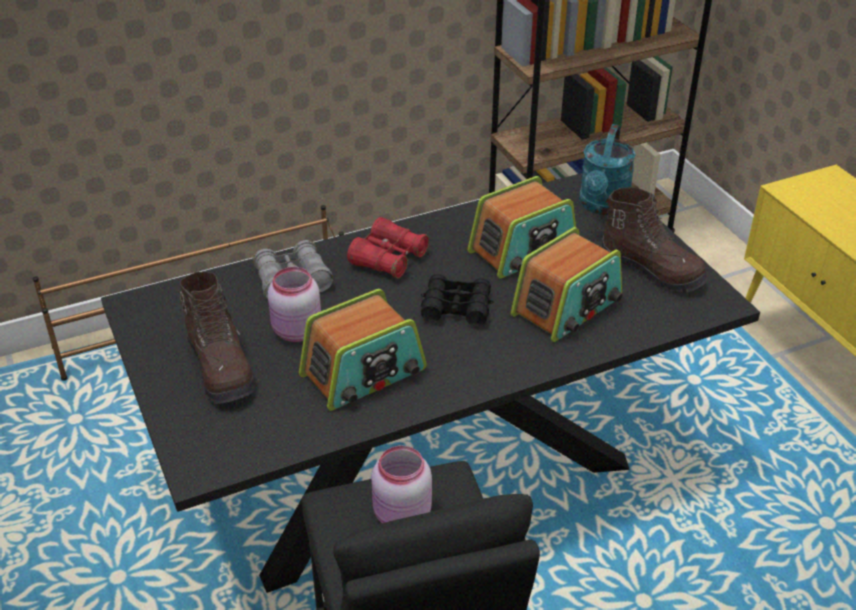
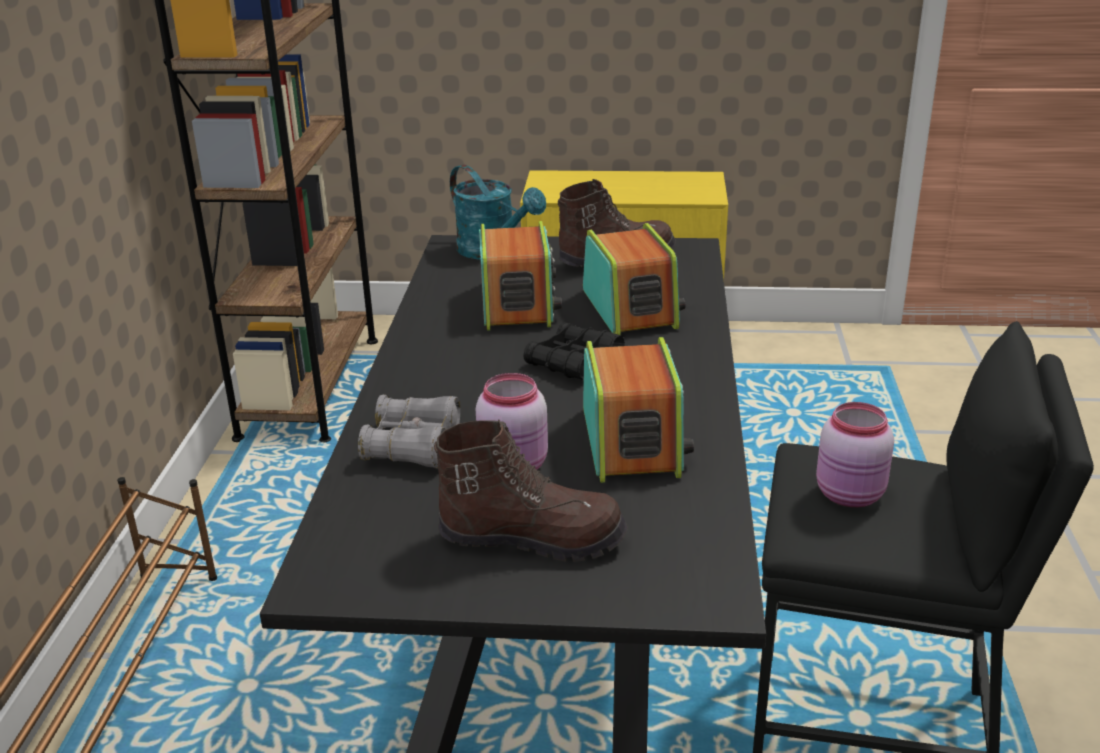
camera: 60 degrees left, 10 degrees down
red binoculars [347,217,429,279] -> none

